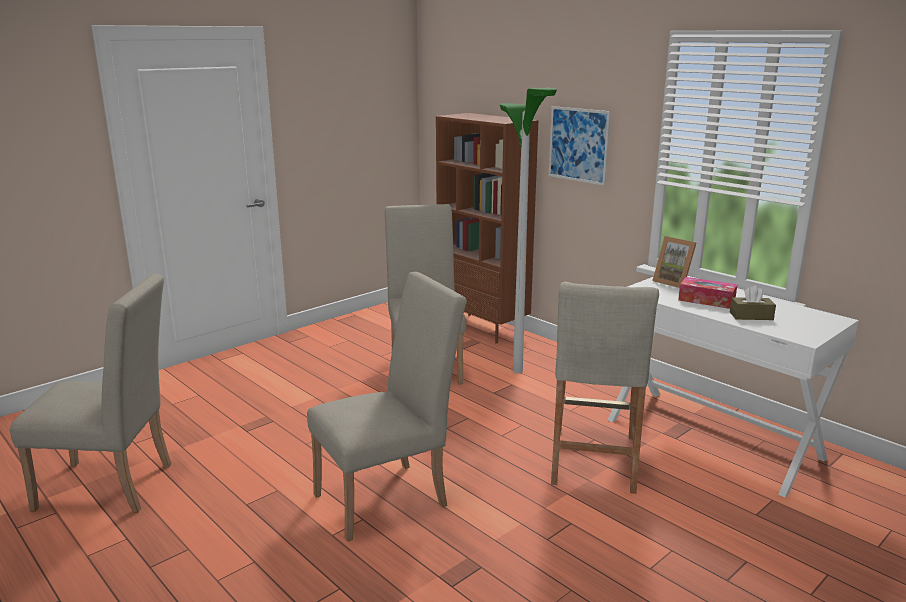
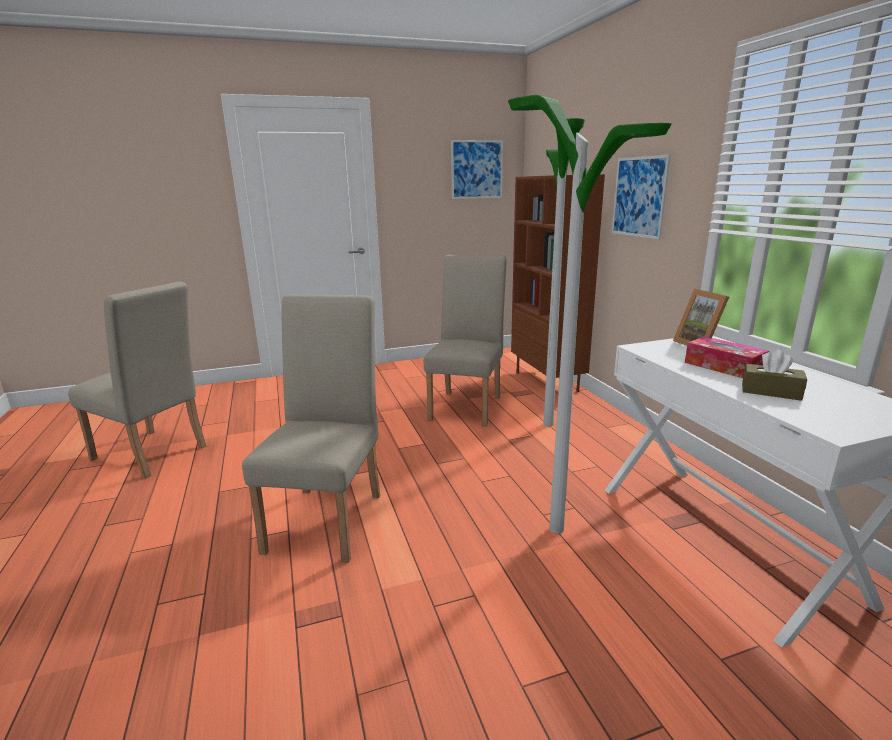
camera: 25 degrees right, 0 degrees up
beige chair [307,272,467,541] -> beige chair turned 75 degrees counterclockwise [242,294,380,563]
beige stool [551,282,659,494] -> floor lamp [508,95,672,533]
none -> picture [451,140,503,199]

